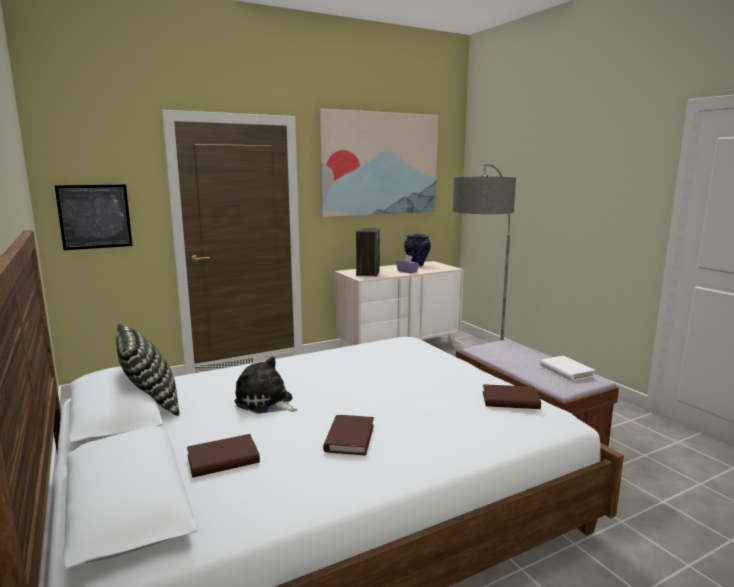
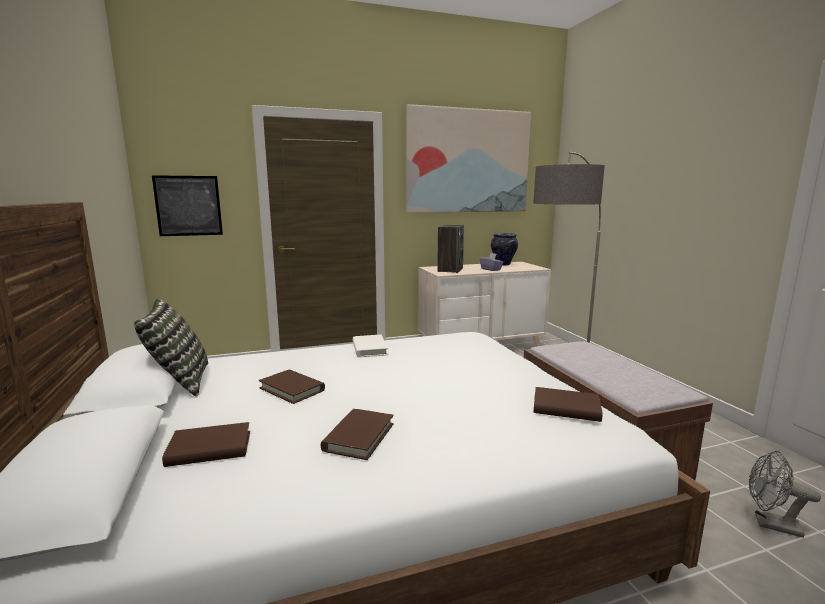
camera: 10 degrees right, 0 degrees up
plush toy [234,356,297,414] -> brown book [259,369,325,404]
white book [540,356,595,381] -> white book moved to [352,335,388,357]
none -> grey fan [749,451,821,538]

